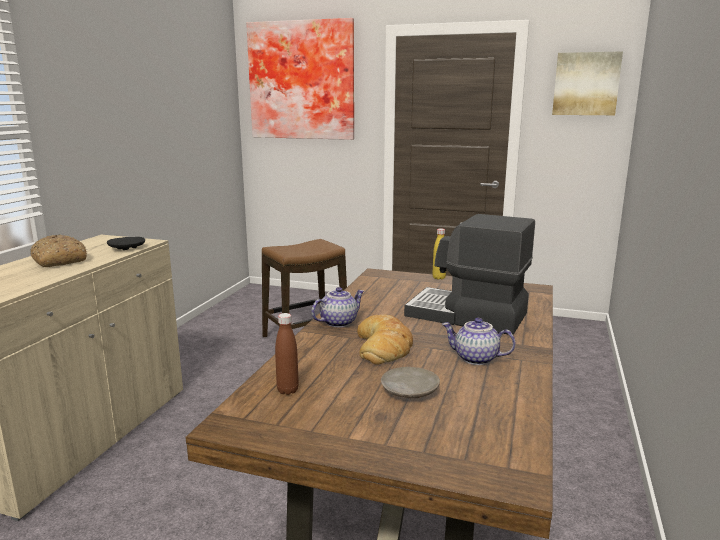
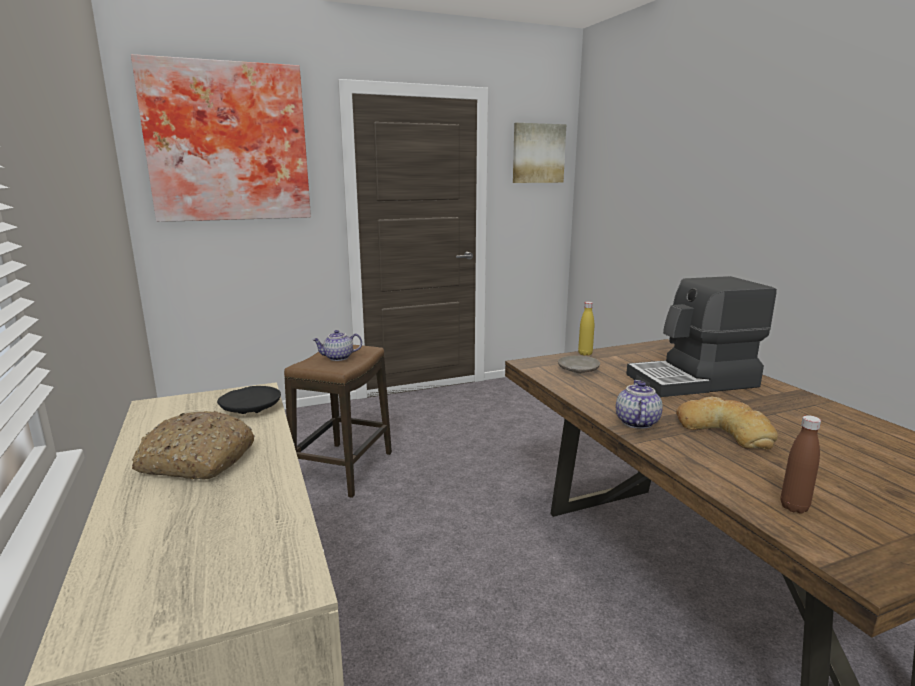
camera: 40 degrees left, 0 degrees up
beige plate [381,367,440,398] -> beige plate moved to [558,356,600,374]
teapot [442,318,516,365] -> teapot moved to [312,330,362,361]

